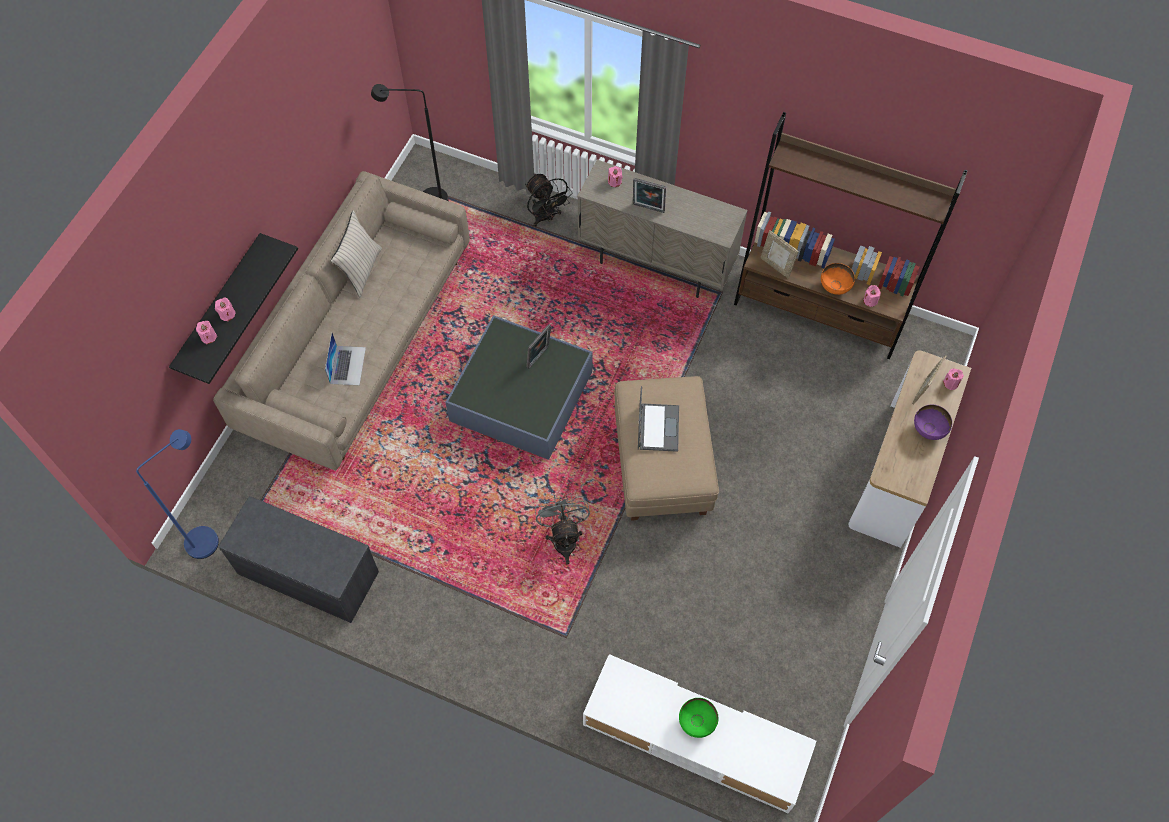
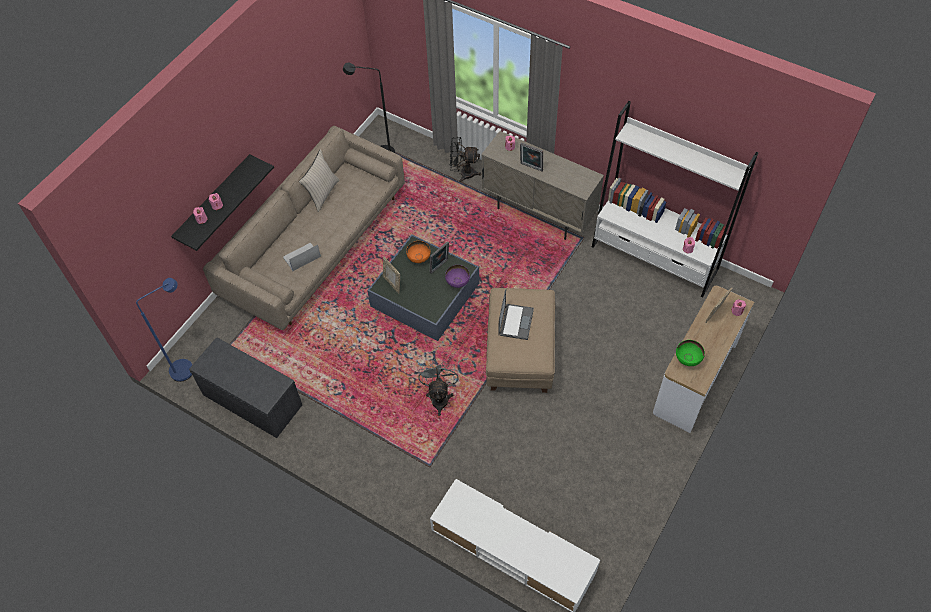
camera: 10 degrees right, 5 degrees down
laptop [325,333,366,385] -> laptop turned 135 degrees counterclockwise [283,242,321,271]
black fan [525,173,573,227] -> black fan turned 120 degrees clockwise [450,137,481,182]
green bowl [679,698,718,738] -> green bowl moved to [676,340,705,366]
brown bookcase [734,112,968,359] -> white bookcase [592,101,758,298]
picture frame [760,230,799,278] -> picture frame moved to [383,257,400,294]
orange bowl [821,263,855,295] -> orange bowl moved to [406,241,431,263]
purple bowl [914,405,952,440] -> purple bowl moved to [445,265,470,288]

